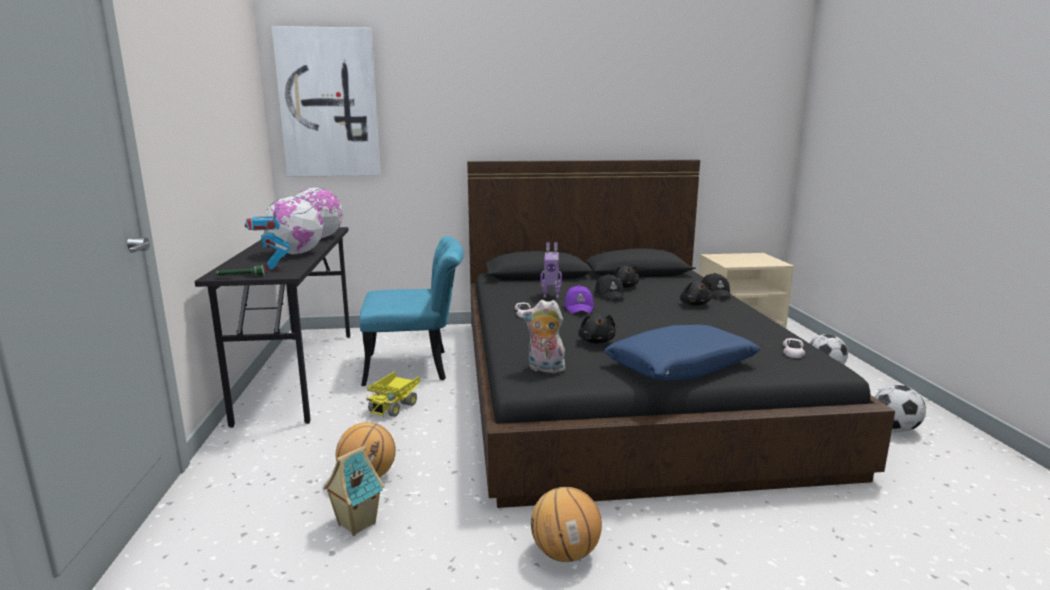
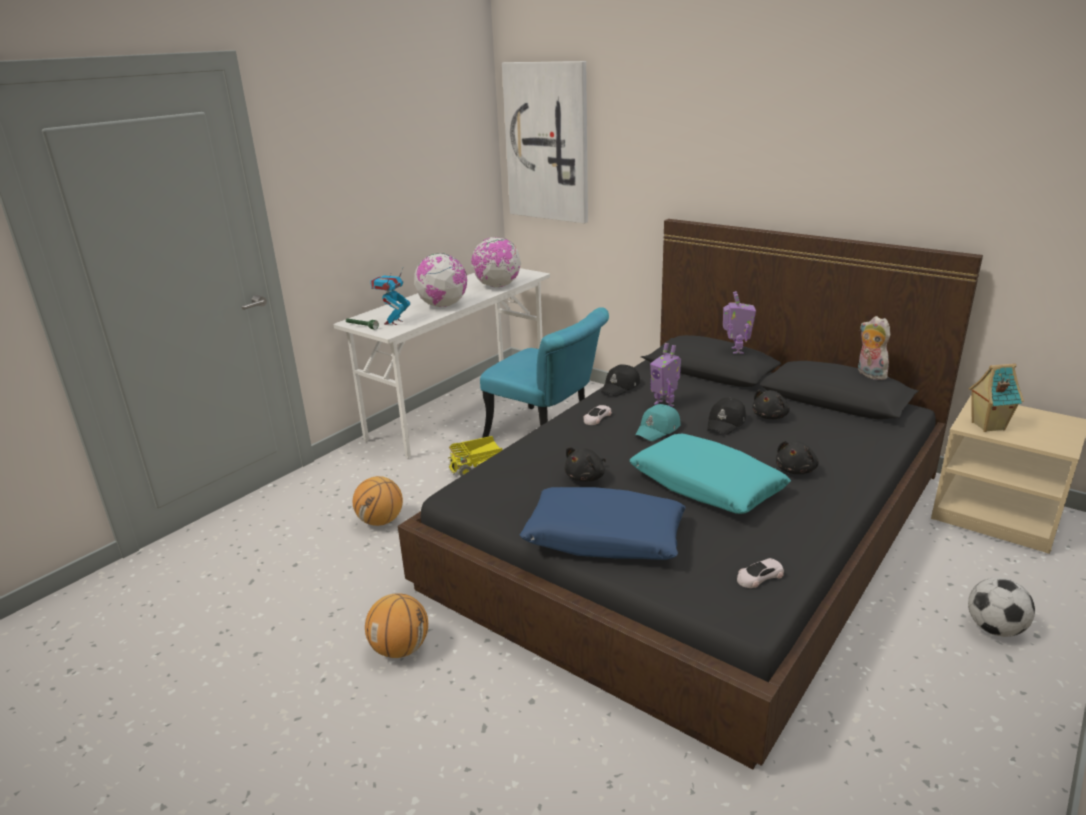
camera: 45 degrees right, 10 degrees up
black desk [194,227,350,428] -> white desk [334,268,550,459]
toy house [323,446,384,536] -> toy house moved to [969,364,1024,432]
plush toy [523,300,567,373] -> plush toy moved to [858,316,890,380]
purple cap [564,285,594,314] -> turquoise cap [635,404,680,441]
black cap [702,273,730,299] -> black cap moved to [601,364,640,396]
football [875,385,926,432] -> none
none -> turquoise pillow [630,433,791,514]
none -> toy robot [723,291,756,354]

